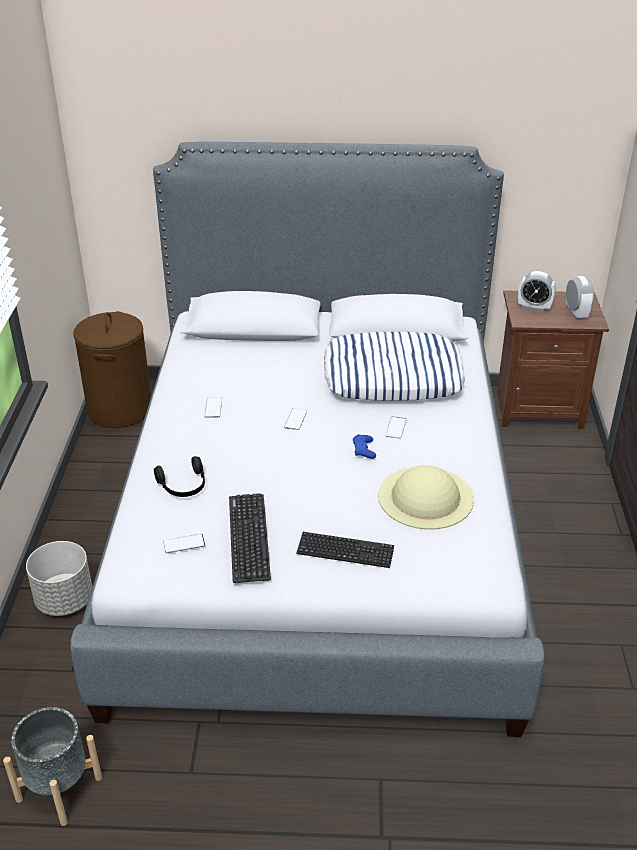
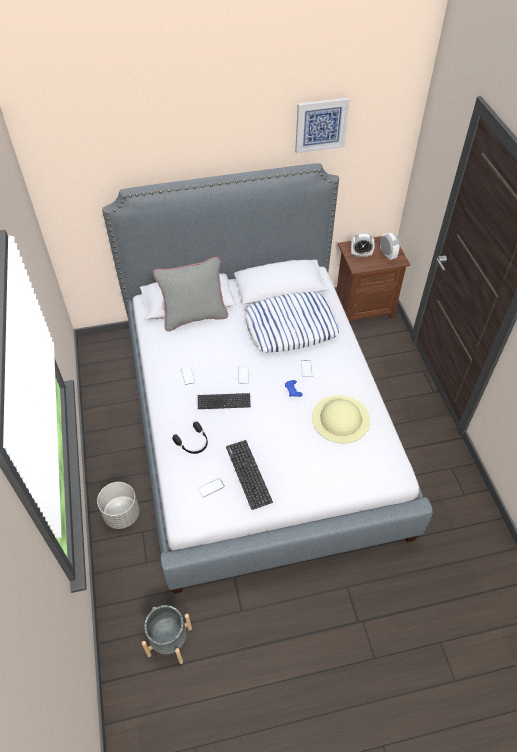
camera: 15 degrees left, 15 degrees up
brown laundry basket [73,311,151,428] -> none
keyboard [297,532,394,568] -> keyboard moved to [198,393,251,409]
none -> grey pillow [153,257,228,332]
none -> picture [295,97,350,153]

